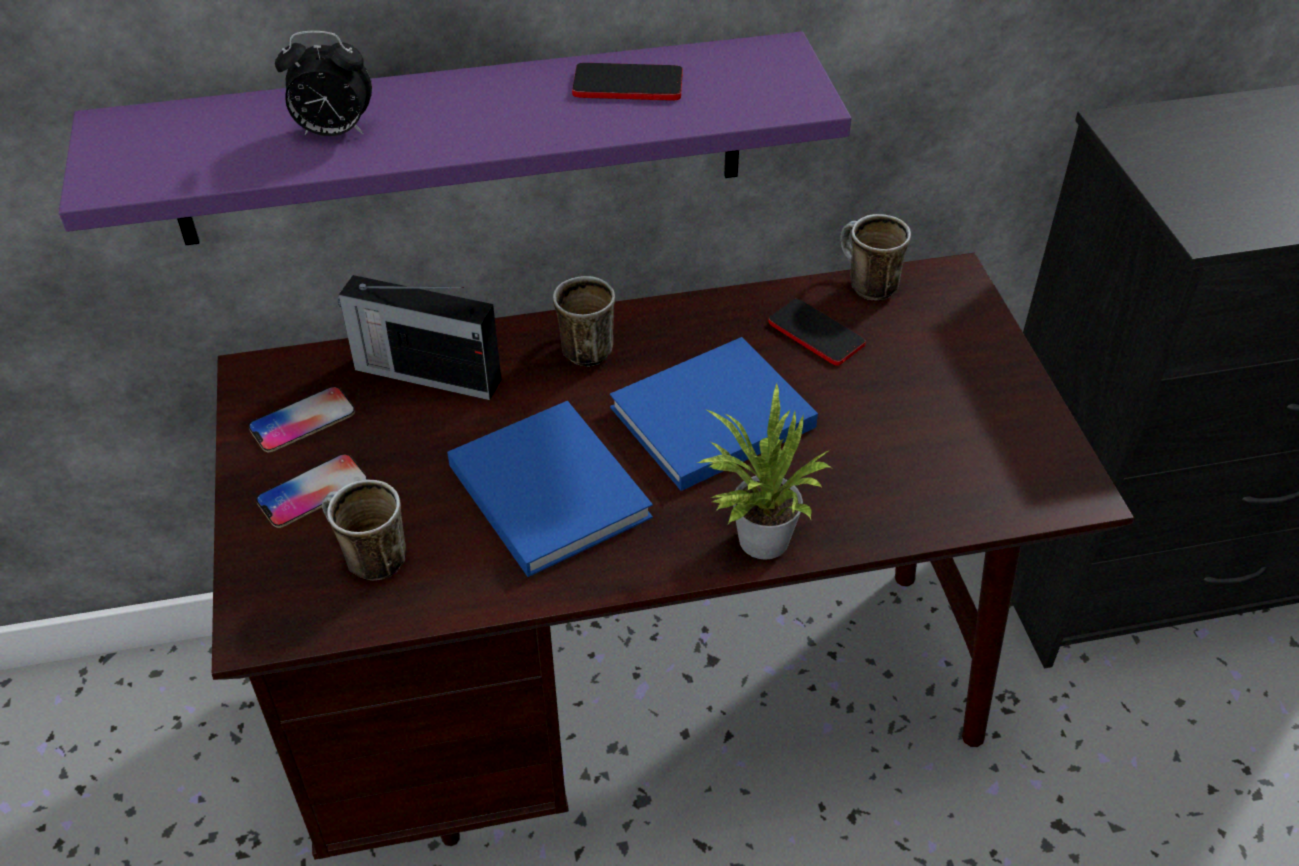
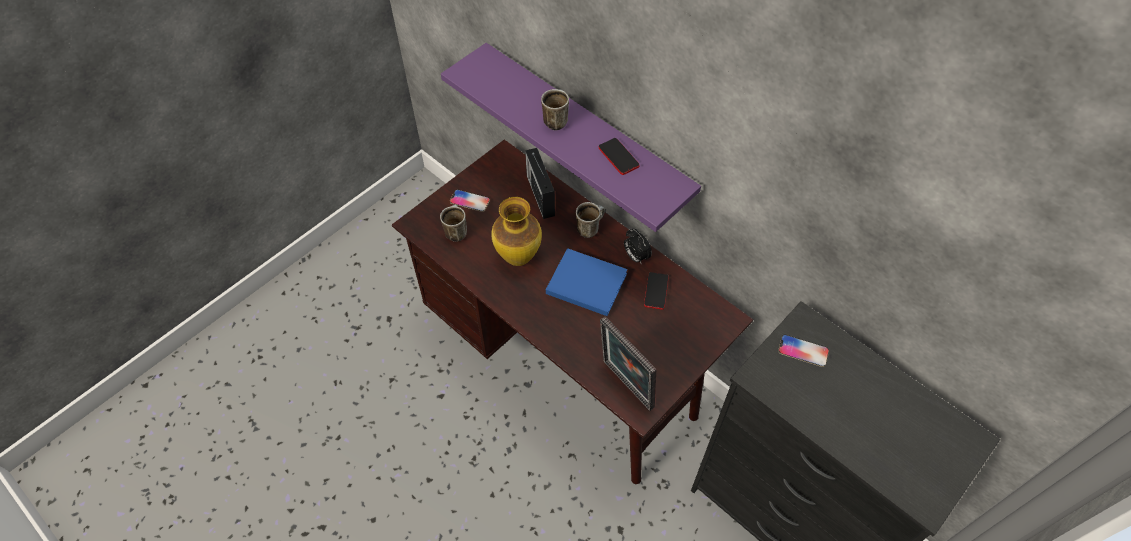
camera: 55 degrees right, 10 degrees up
phone [248,386,355,452] -> phone moved to [778,334,829,367]
alarm clock [275,31,372,136] -> alarm clock moved to [624,229,652,265]
blue book [447,401,653,577] -> vase [491,197,542,266]
potted plant [698,383,831,560] -> none
mug [840,214,911,300] -> mug moved to [541,89,569,130]
none -> picture frame [600,317,656,411]

